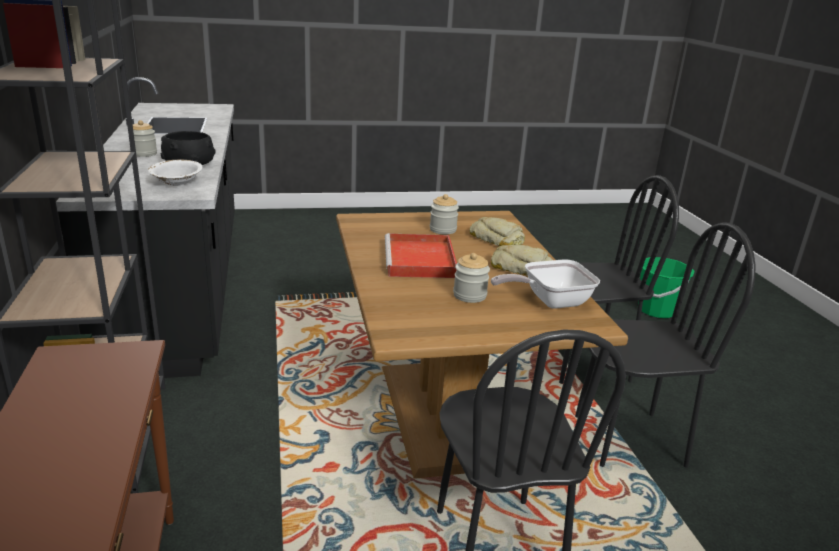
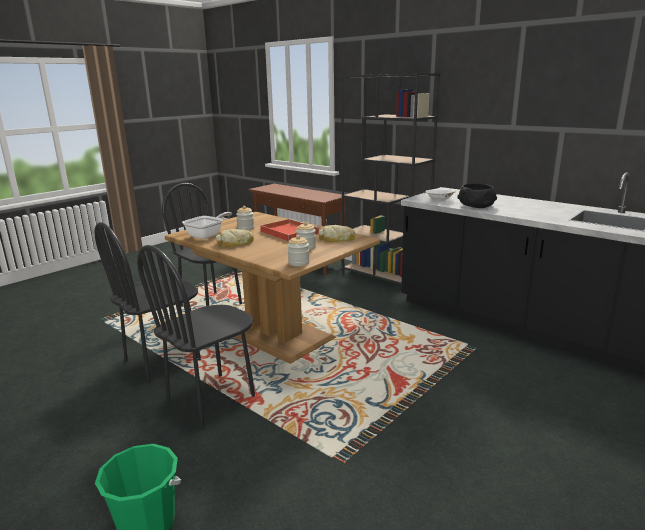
camera: 145 degrees right, 5 degrees down
jar [133,120,157,157] -> jar moved to [287,235,310,266]
bread [470,217,525,246] -> bread moved to [319,225,355,242]

